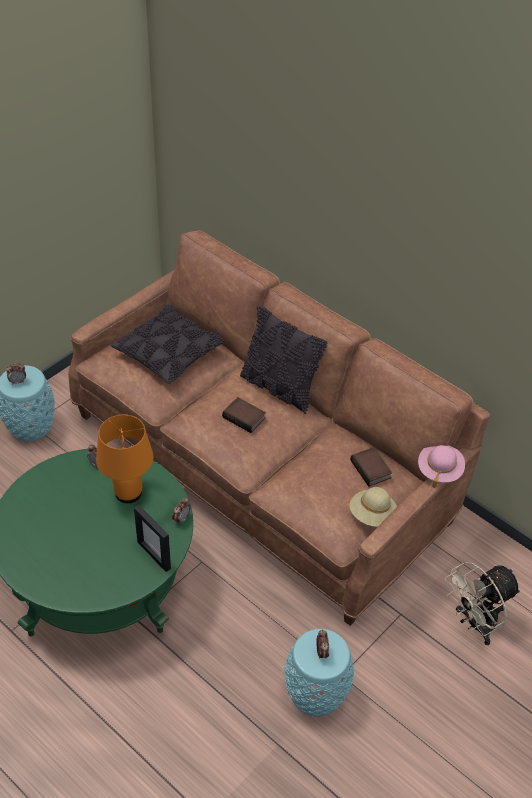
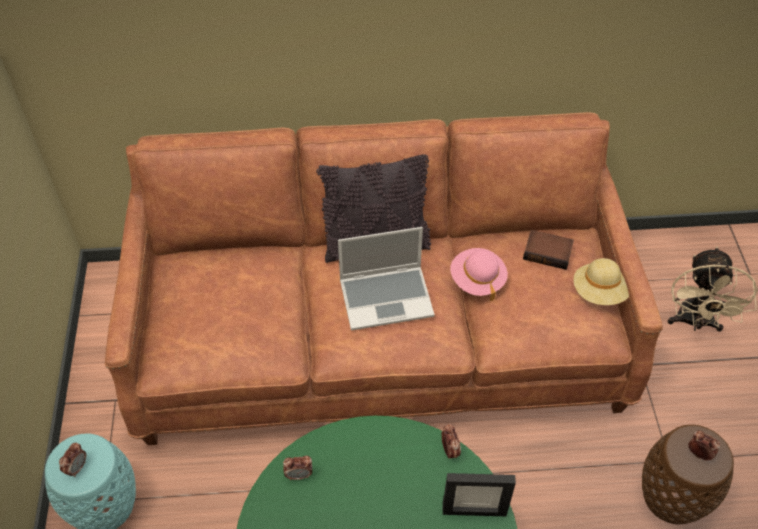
camera: 45 degrees left, 5 degrees up
orange table lamp [96,415,153,503] -> none
black pillow [111,304,225,384] -> none
book [222,397,266,433] -> laptop [338,227,435,331]
turquoise stool [284,629,354,717] -> brown stool [642,425,734,524]
pink hat [418,445,465,488] -> pink hat moved to [450,248,508,301]

